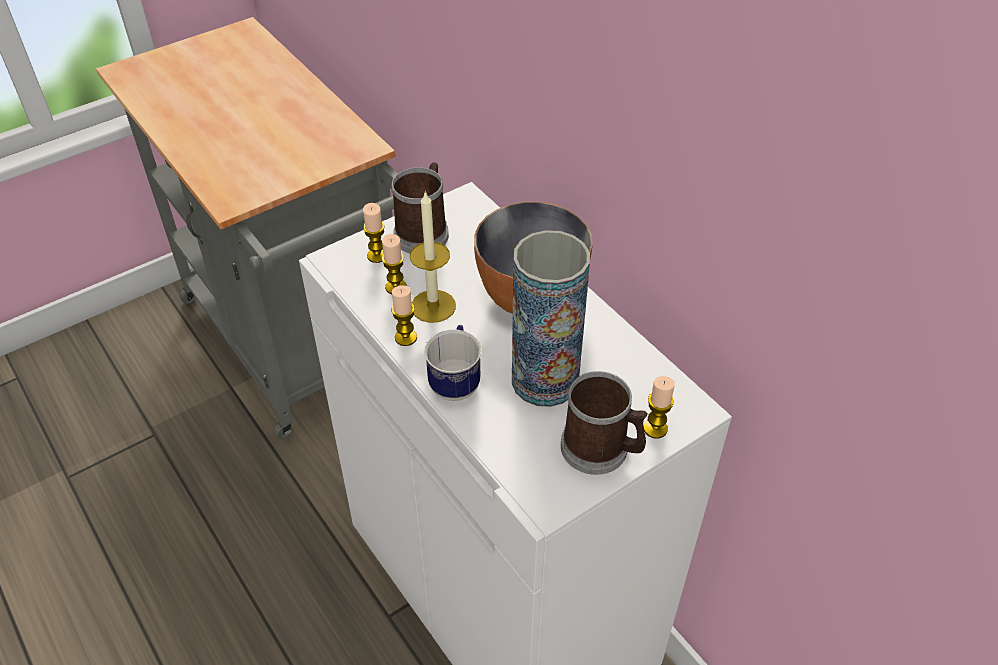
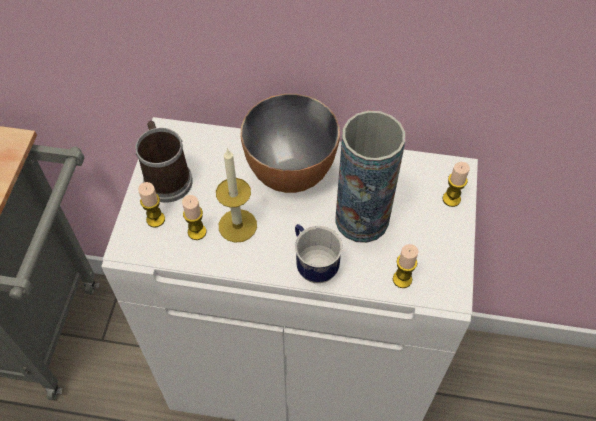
camera: 45 degrees left, 10 degrees up
candle [391,285,417,346] -> candle moved to [393,244,418,288]
mug [561,371,647,475] -> none

